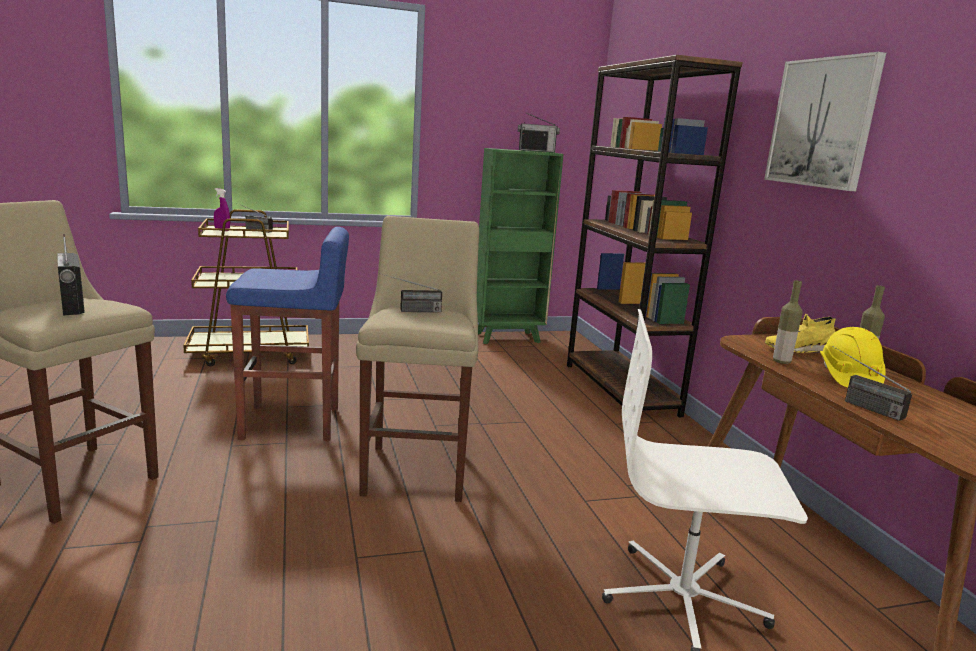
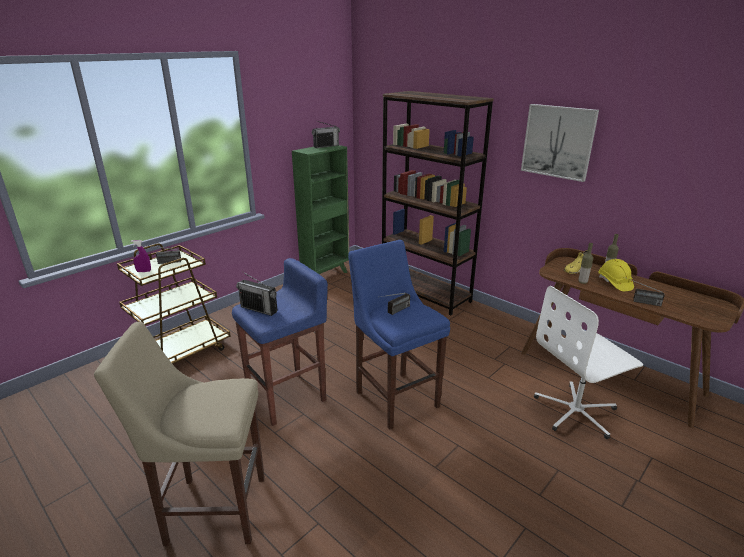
camera: 30 degrees left, 10 degrees up
radio [57,234,85,316] -> radio moved to [236,271,278,316]
beige stool [356,216,479,502] -> blue stool [348,240,450,430]

